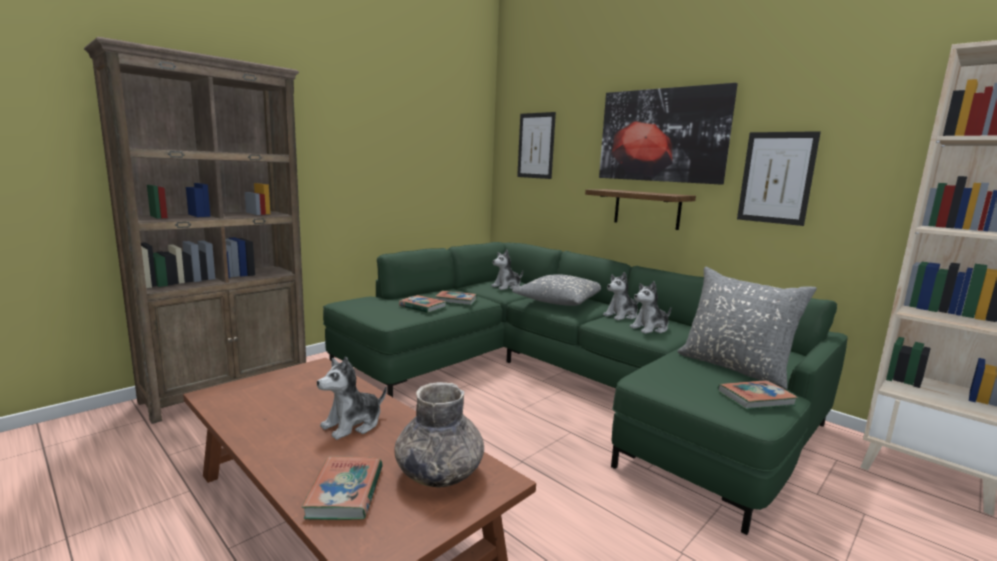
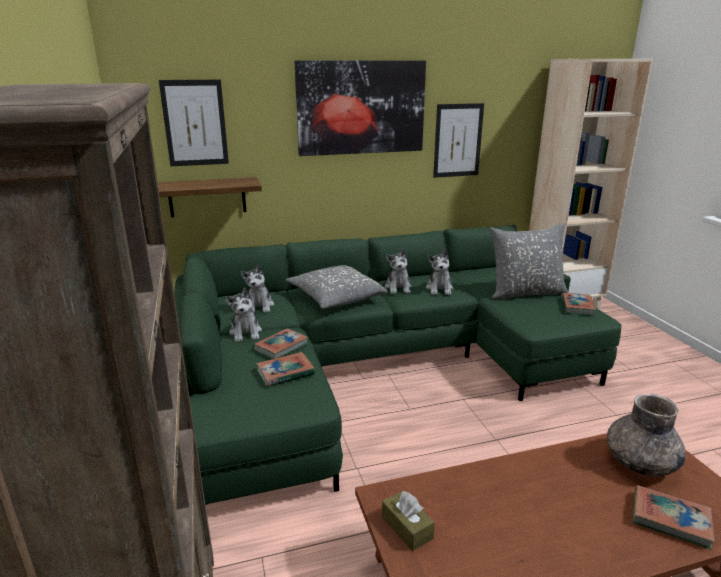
camera: 60 degrees left, 10 degrees up
plush toy [317,357,387,440] -> plush toy moved to [225,288,262,342]
shelf [585,189,696,230] -> shelf moved to [158,177,262,217]
none -> brown tissue box [382,490,435,551]

